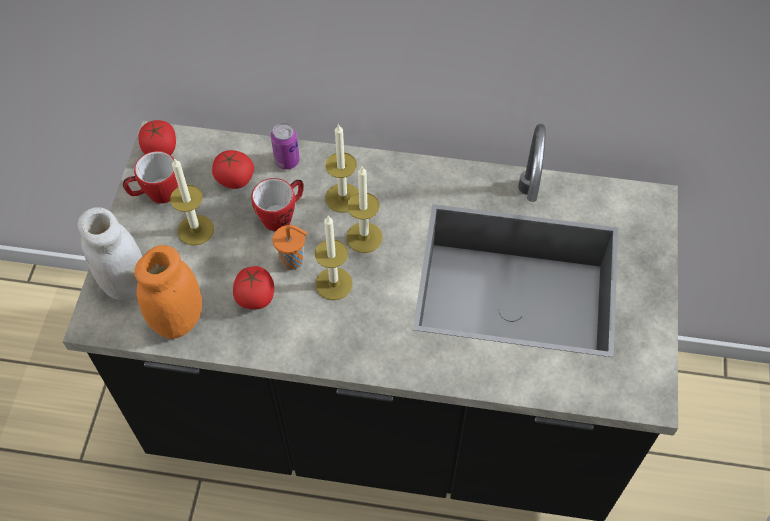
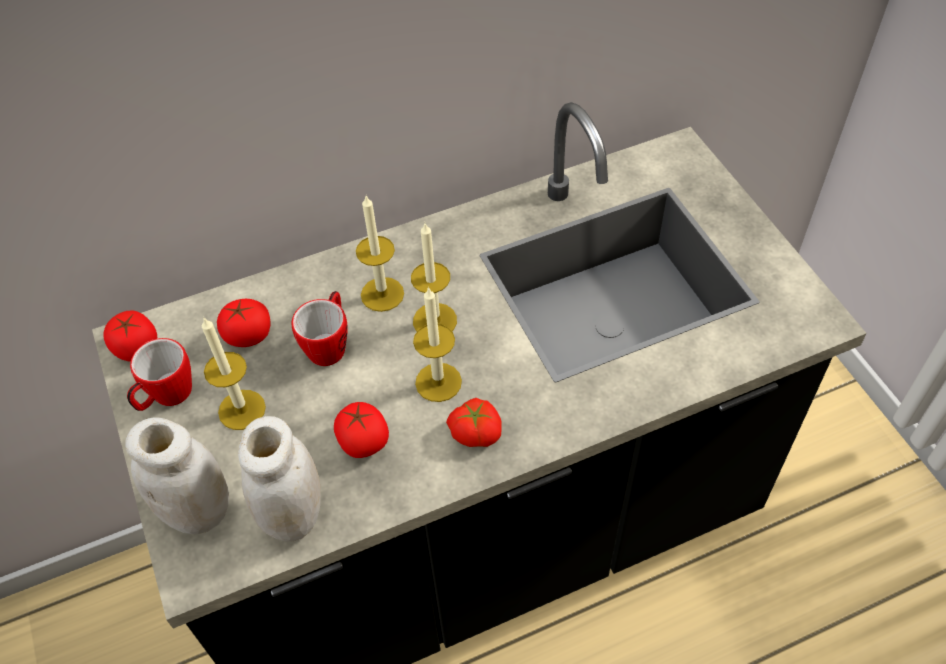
camera: 30 degrees left, 5 degrees down
orange jar [135,245,202,339] -> white jar [238,416,321,541]
can [271,123,300,170] -> none
orange cup [272,225,307,270] -> none
none -> tomato [446,398,502,447]

